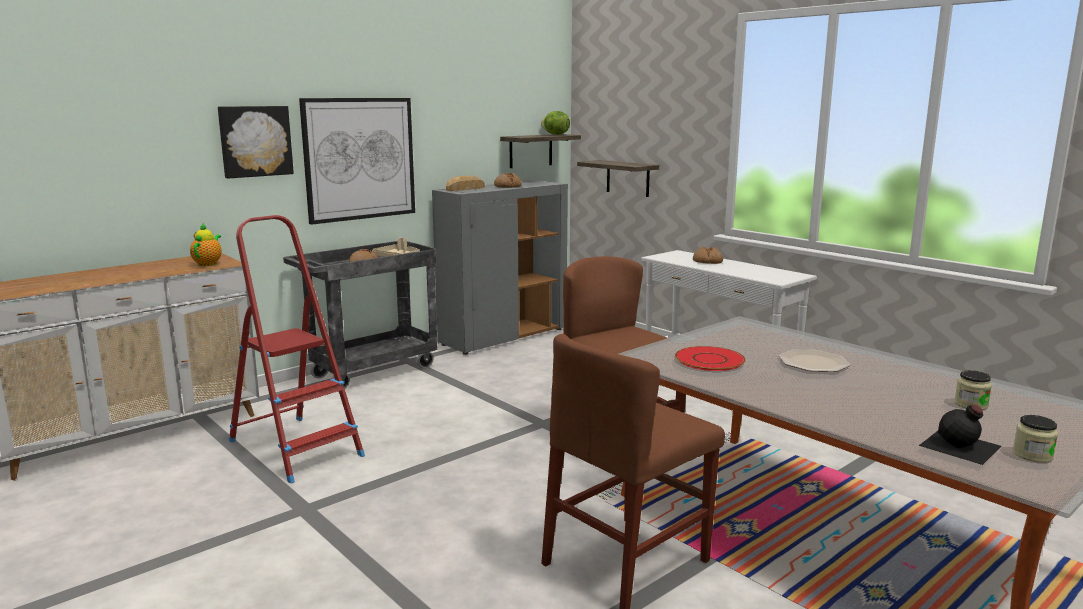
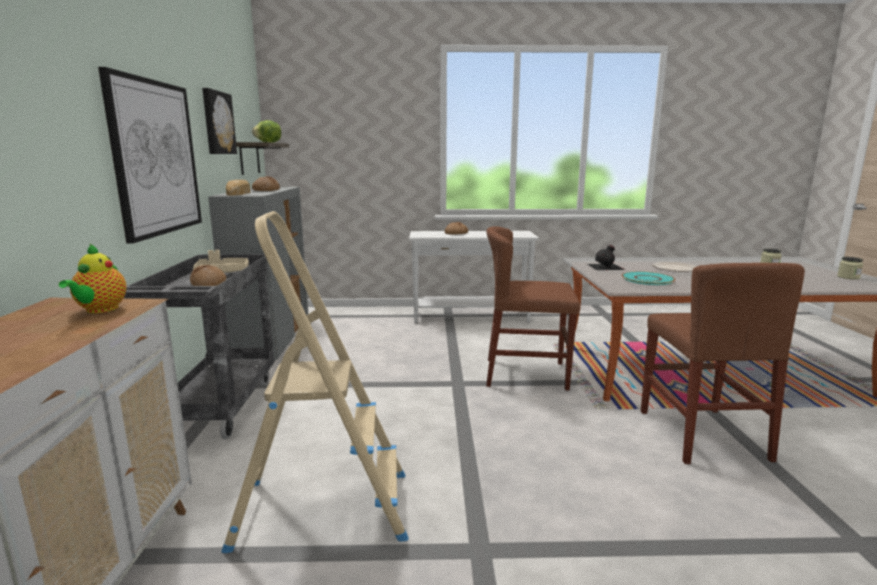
camera: 50 degrees left, 0 degrees up
teapot [190,223,222,266] -> teapot turned 135 degrees counterclockwise [59,244,127,313]
picture [218,106,294,179] -> picture moved to [202,88,237,154]
red step ladder [229,215,365,483] -> beige step ladder [221,211,409,553]
shelf [577,160,659,197] -> none
red plate [675,346,746,371] -> turquoise plate [622,271,675,285]
black bottle [919,405,1002,465] -> black bottle moved to [587,245,625,270]

